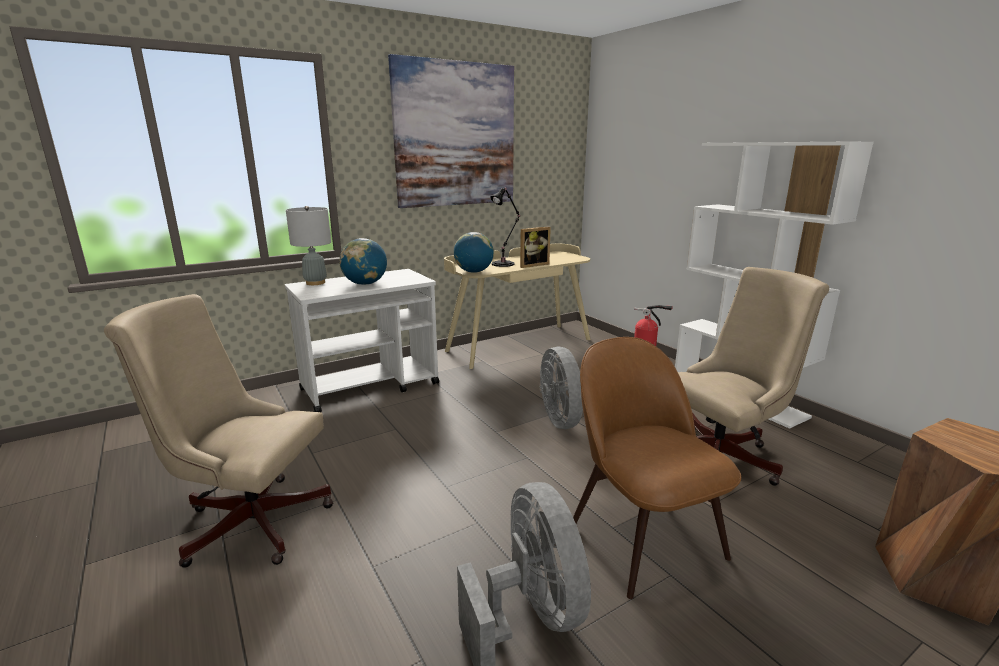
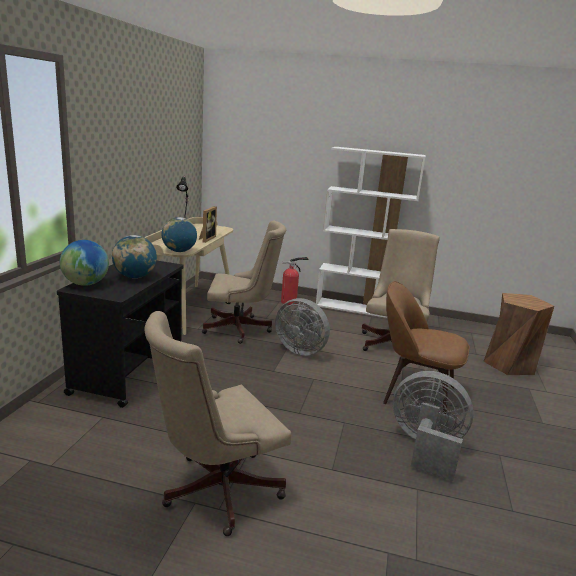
camera: 45 degrees left, 0 degrees up
white cart [285,269,439,412] -> black cart [57,260,184,408]
grey table lamp [286,206,331,285] -> globe [60,240,109,286]
picture [388,54,514,208] -> none
none -> beige office chair [202,221,286,344]

